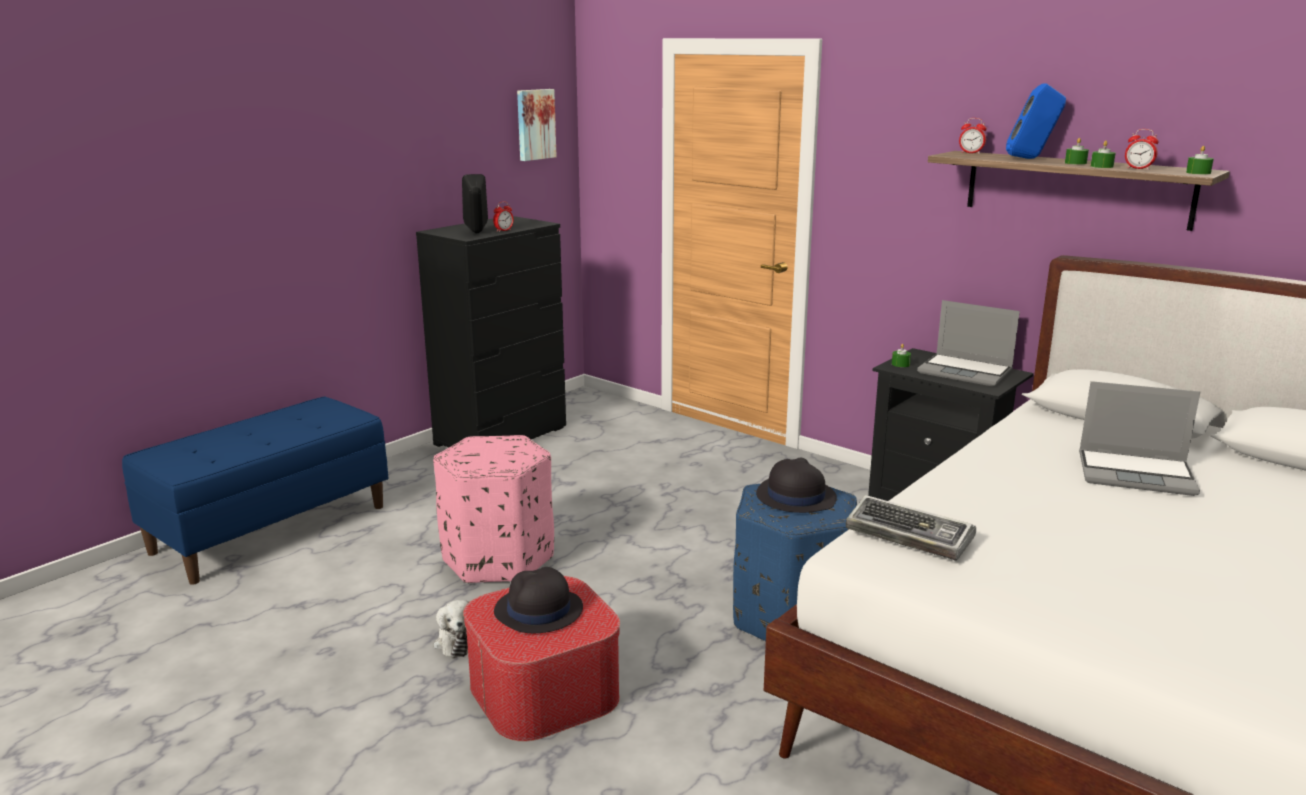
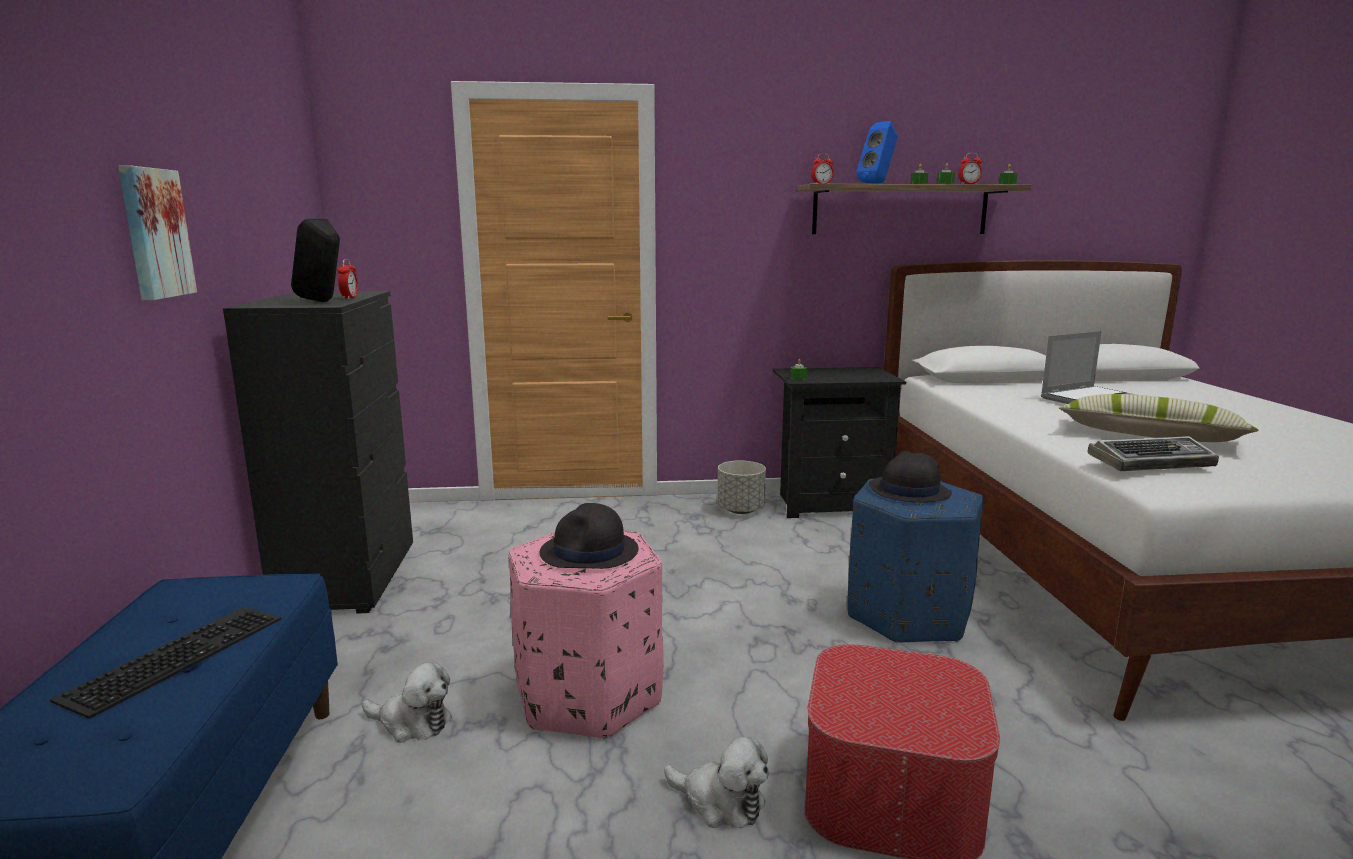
camera: 45 degrees left, 5 degrees down
black hat [494,567,583,633] -> black hat moved to [539,503,639,569]
picture [517,89,557,161] -> picture moved to [118,165,197,300]
laptop [917,300,1020,387] -> none
none -> keyboard [50,606,281,719]
none -> plush toy [362,662,452,743]
none -> grey planter [717,461,766,514]
none -> pillow [1059,394,1259,442]

